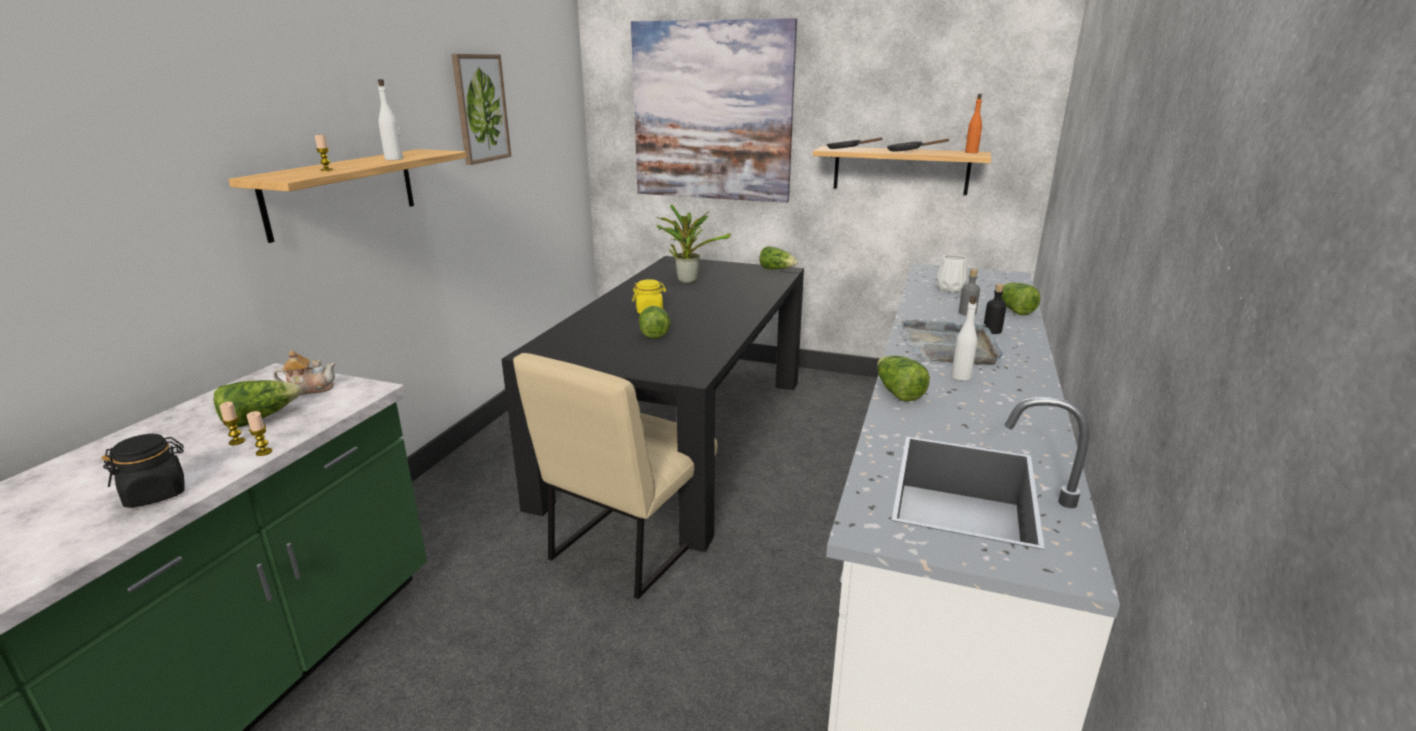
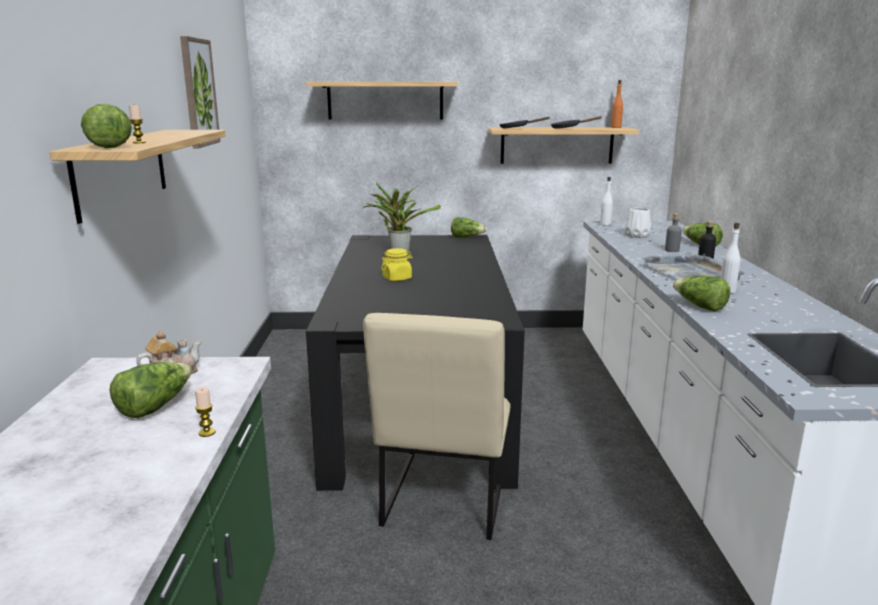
camera: 20 degrees left, 5 degrees down
black jar [102,434,185,508] -> none
candle [219,402,245,445] -> none
white bottle [378,79,403,160] -> white bottle moved to [600,177,613,226]
picture [631,18,797,203] -> shelf [306,82,458,120]
lettuce [639,306,671,339] -> lettuce moved to [81,104,132,148]

